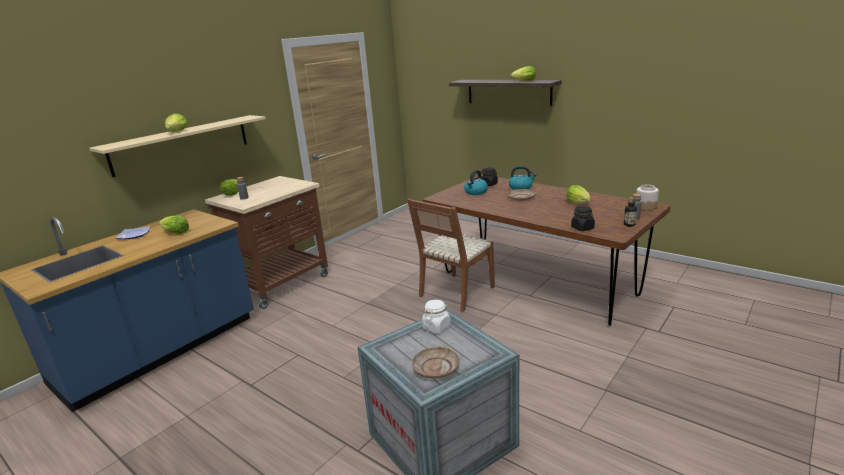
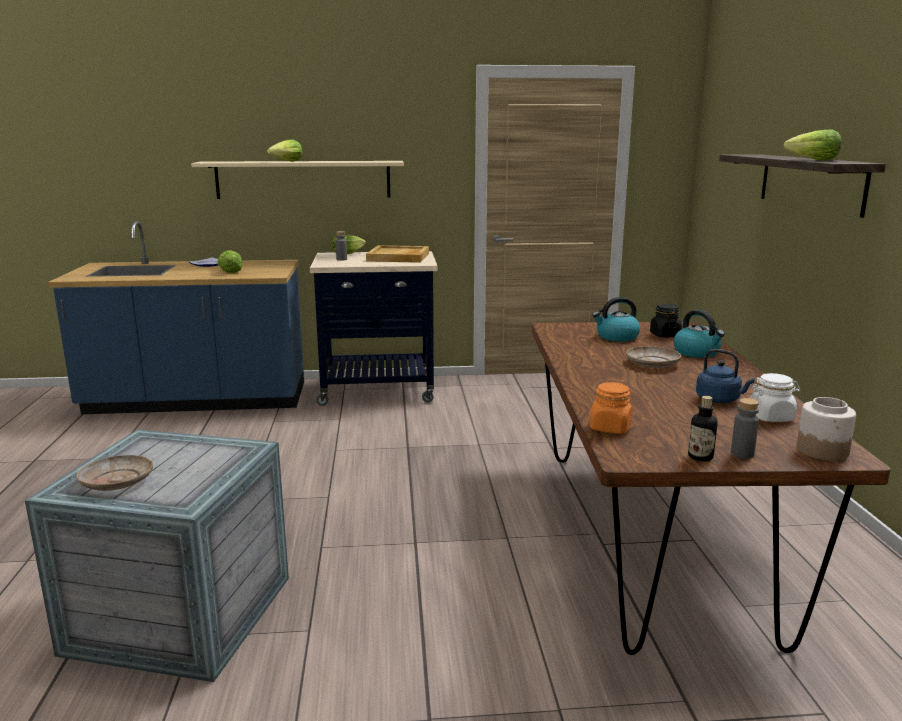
camera: 45 degrees right, 5 degrees down
brown cart [205,176,328,309] -> blue cart [310,251,438,406]
chair [407,198,495,312] -> none
white jar [422,300,450,334] -> white jar moved to [750,373,800,422]
lettuce [567,185,591,203] -> blue kettle [696,349,755,403]
black jar [571,206,595,231] -> orange jar [590,382,633,434]
none -> beige tray [366,245,429,263]

